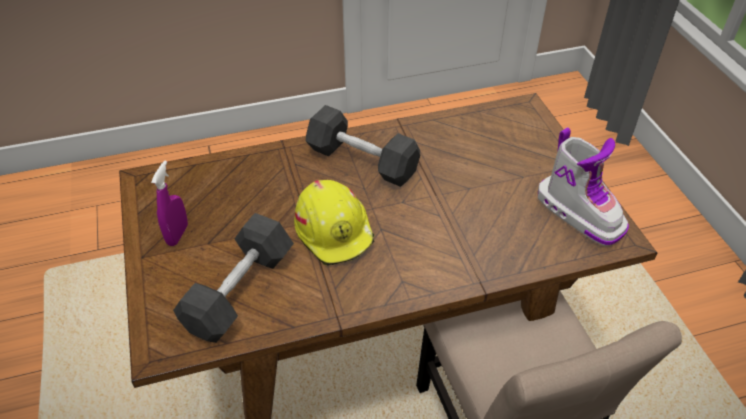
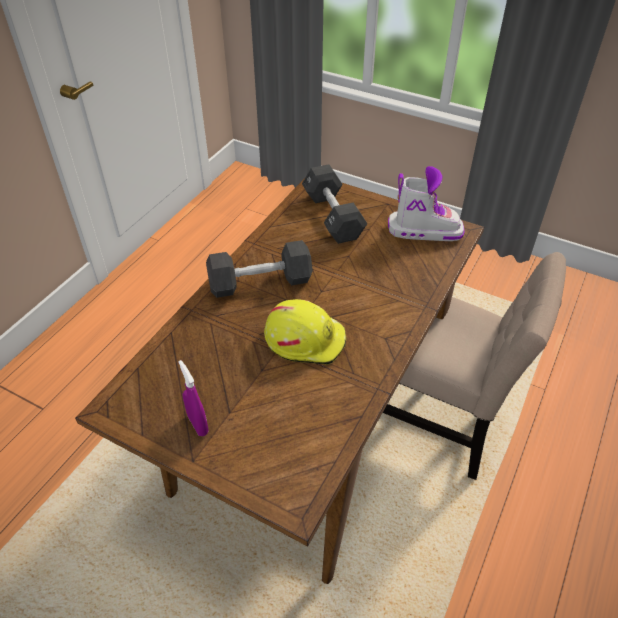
camera: 45 degrees left, 0 degrees up
black dumbbell [173,213,294,343] -> black dumbbell moved to [302,164,367,244]

